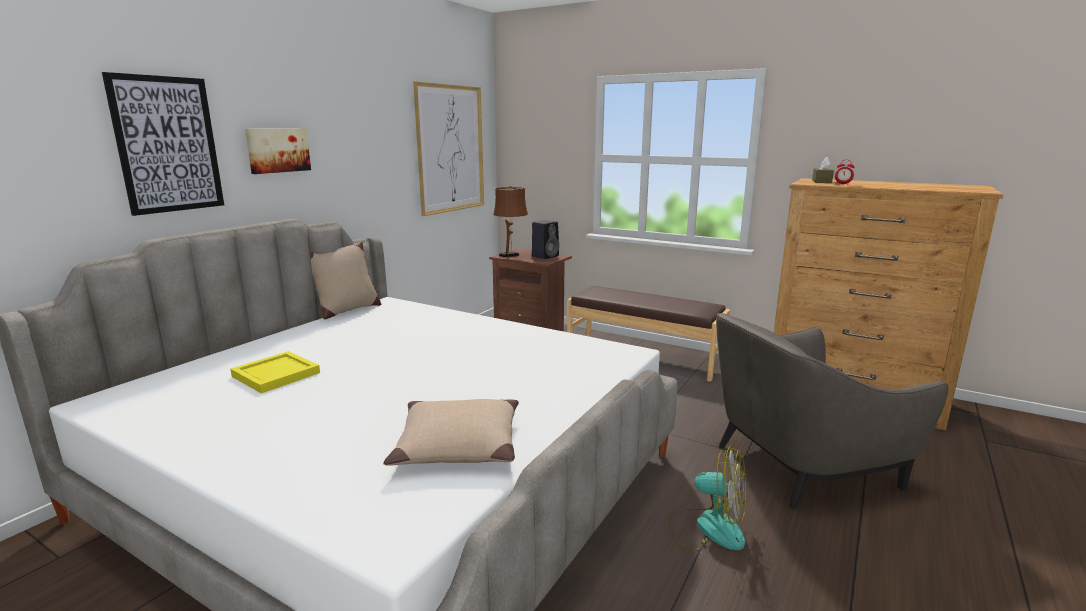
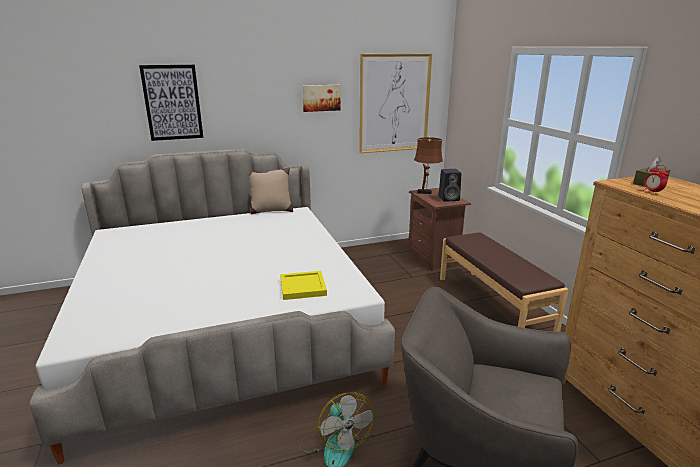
camera: 40 degrees right, 5 degrees up
yellow tray [230,351,320,393] -> yellow tray moved to [280,271,327,300]
picture [245,128,311,174] -> picture moved to [302,85,340,112]
beige pillow [384,399,519,465] -> none

